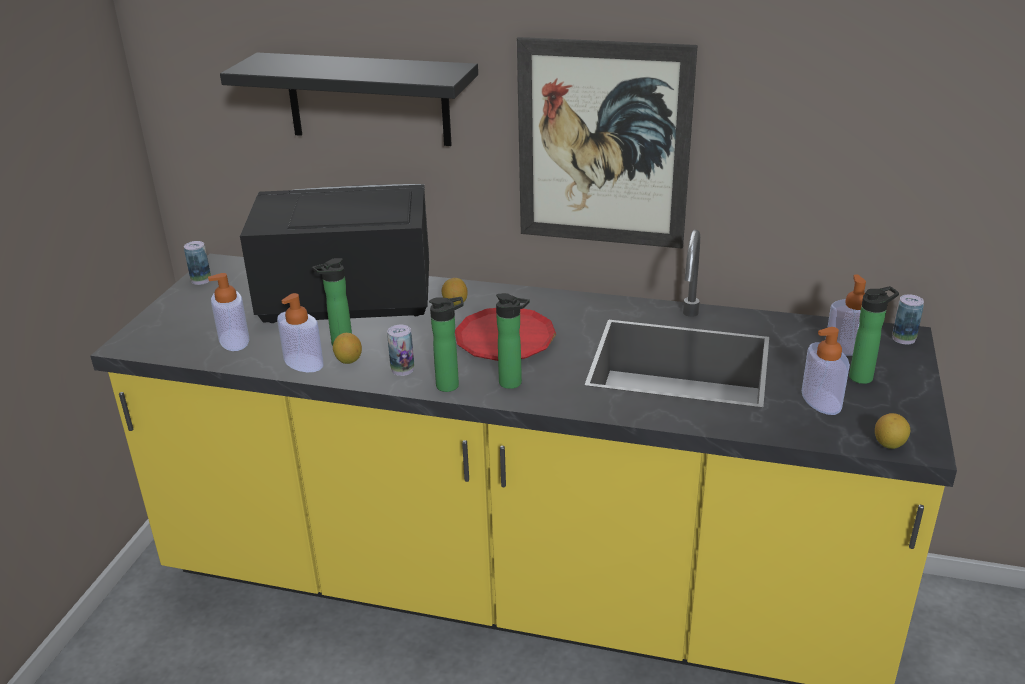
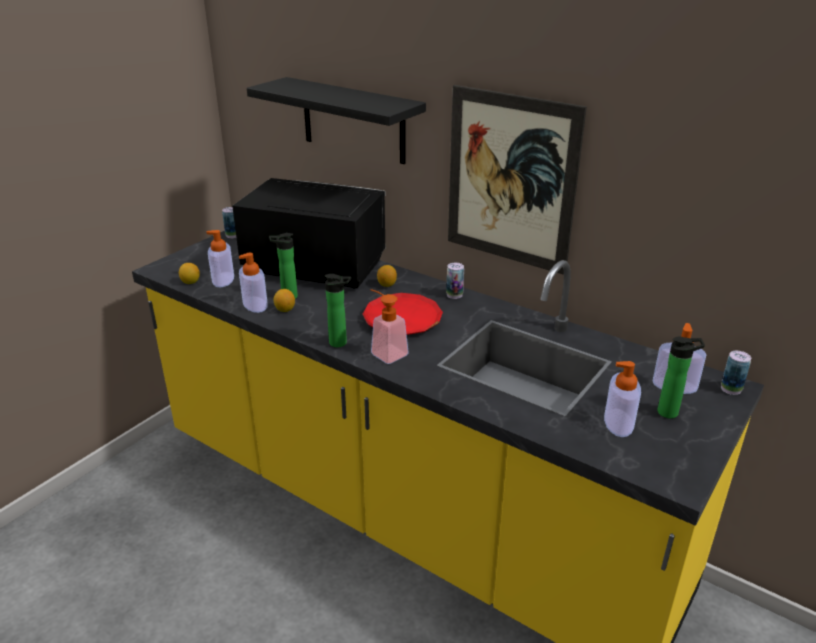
camera: 20 degrees right, 0 degrees up
can [387,325,414,376] -> can moved to [446,263,464,299]
bottle [496,293,530,389] -> soap dispenser [370,289,409,364]
lemon [875,413,910,449] -> lemon moved to [179,263,200,284]

